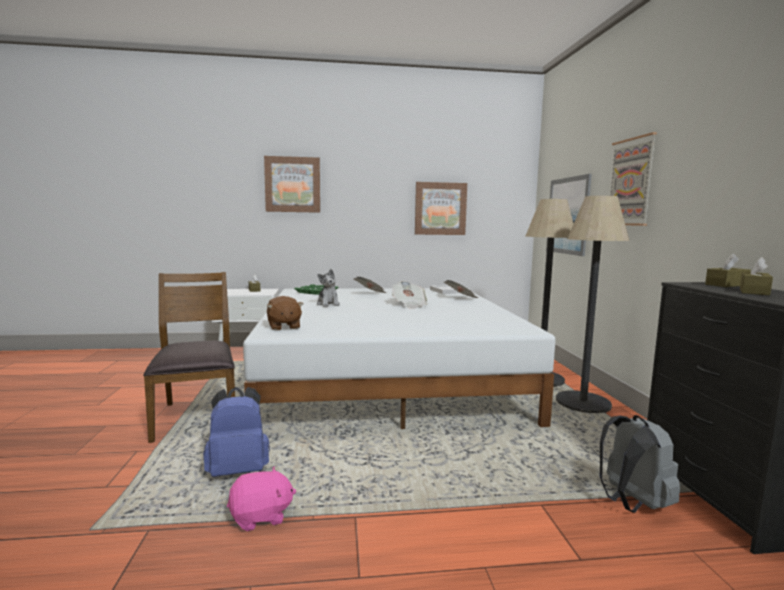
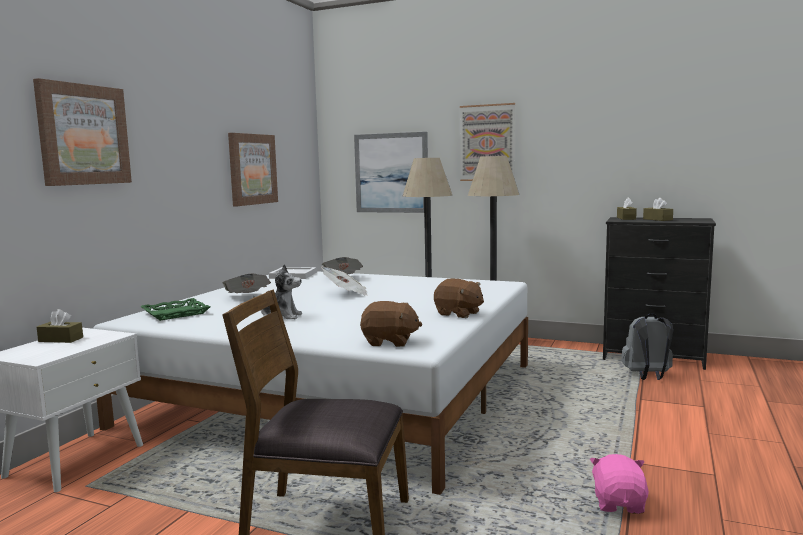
camera: 60 degrees left, 0 degrees up
blue backpack [203,387,270,477] -> none
none -> brown plush toy [434,279,484,318]

